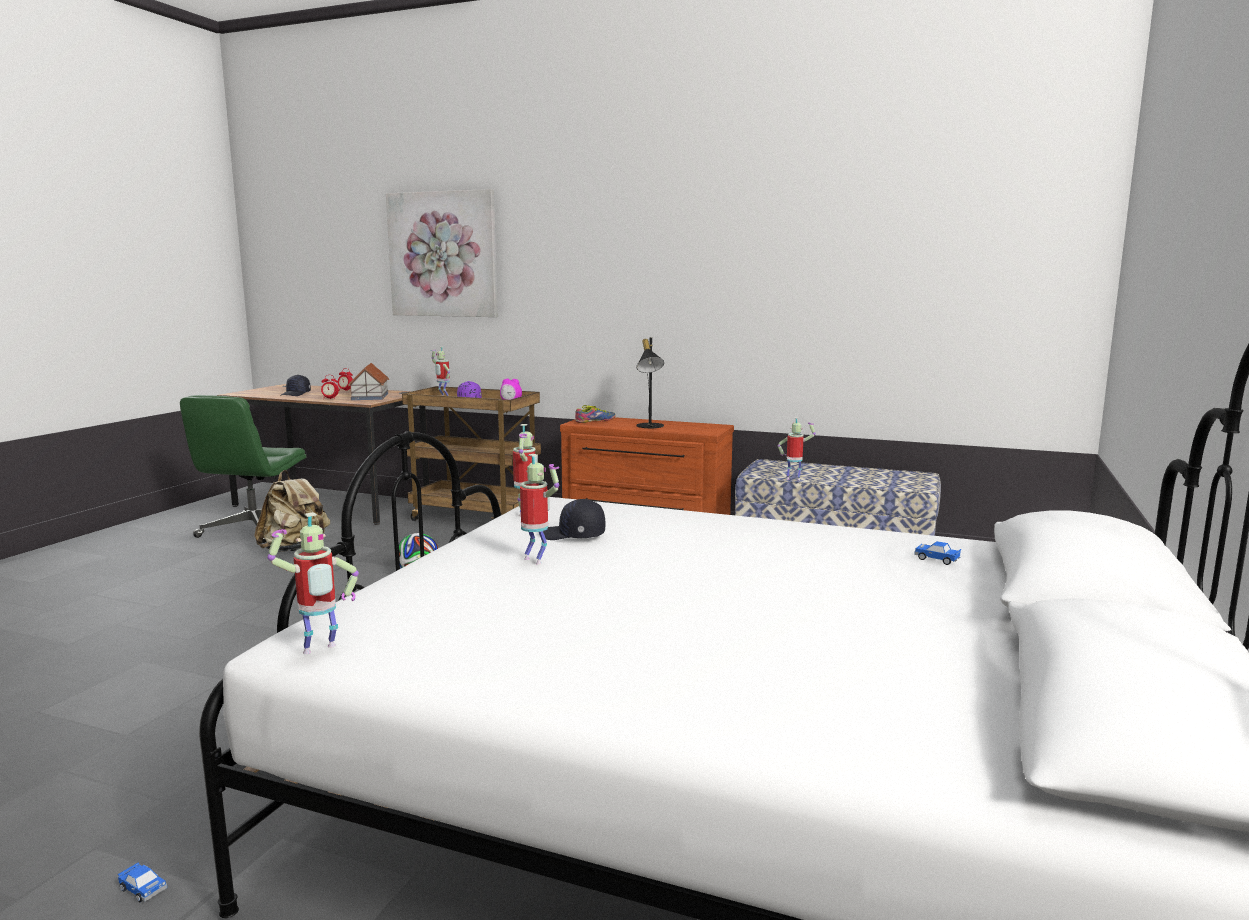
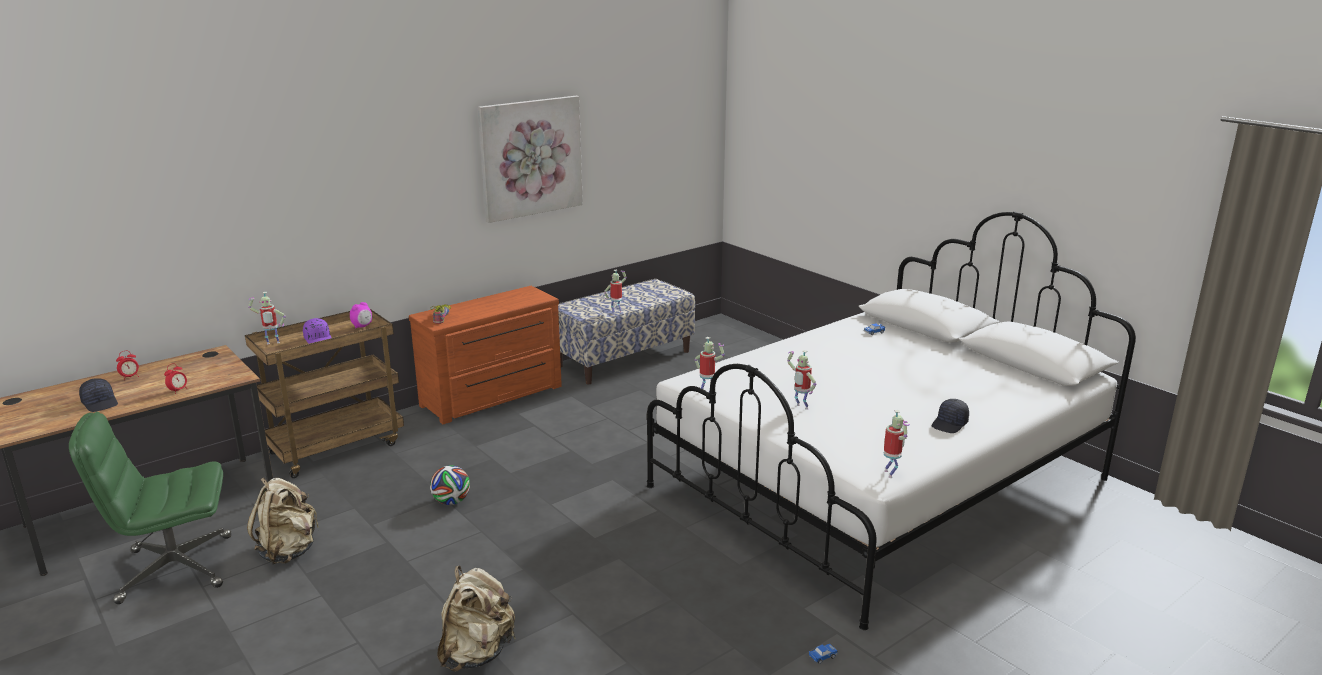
camera: 60 degrees left, 10 degrees up
green office chair [180,395,307,543] -> green office chair turned 120 degrees clockwise [69,412,231,604]
toy house [348,363,389,400] -> none
picture [386,189,498,317] -> picture moved to [478,96,583,223]
toy robot [517,454,559,565] -> toy robot turned 120 degrees counterclockwise [787,350,816,410]
black cap [543,499,605,540] -> black cap moved to [931,399,969,433]
black table lamp [636,337,664,428] -> none
none -> beige backpack [437,566,516,672]

